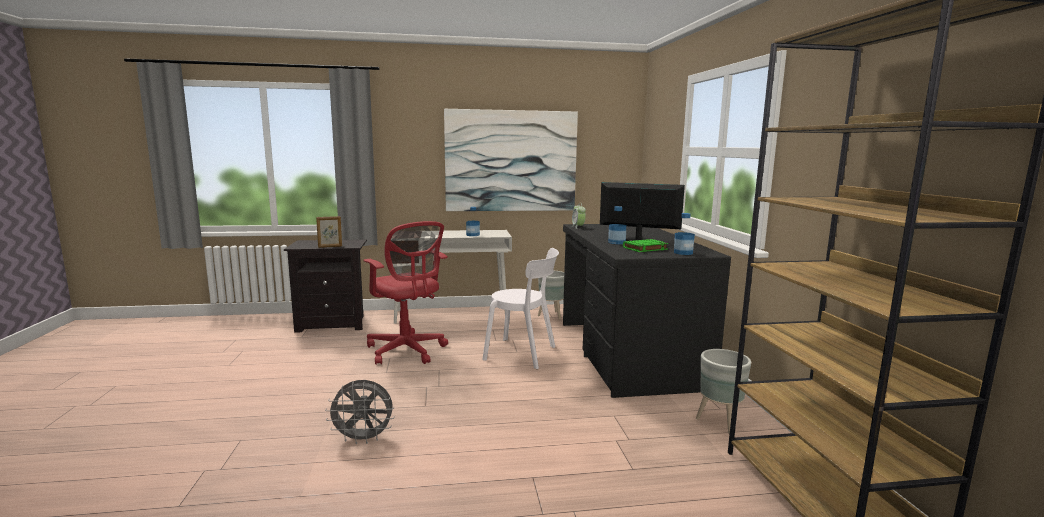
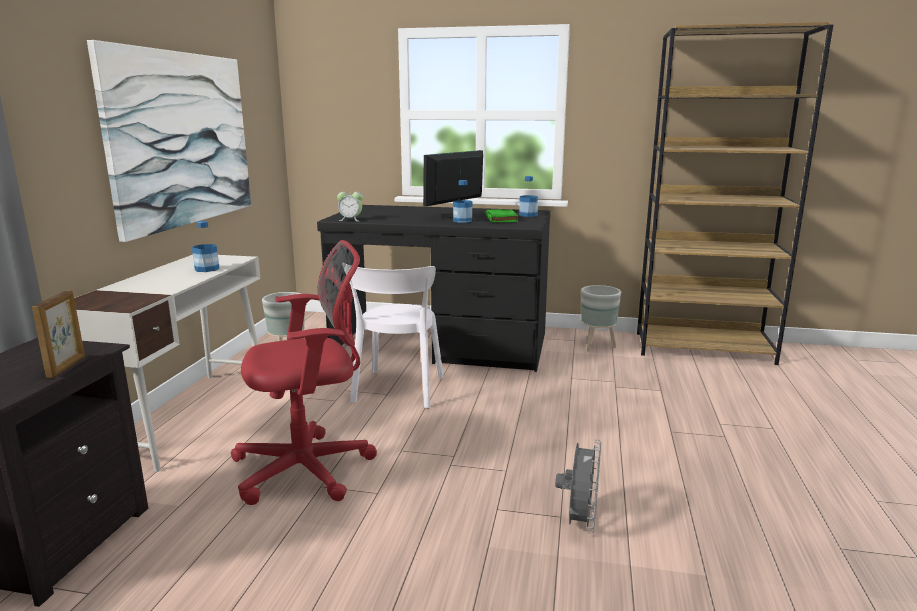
camera: 70 degrees left, 5 degrees up
white chair [482,248,559,369] -> white chair turned 150 degrees clockwise [345,265,444,408]

